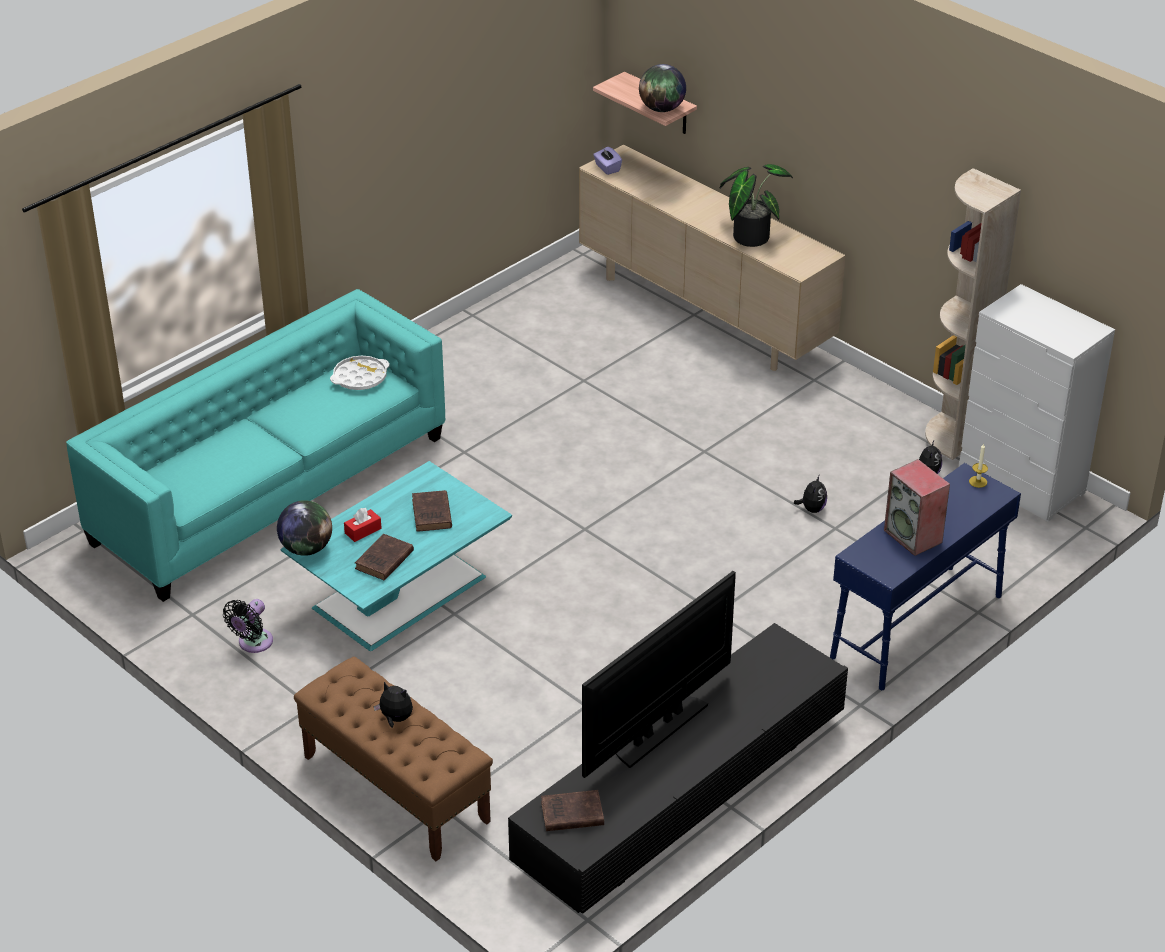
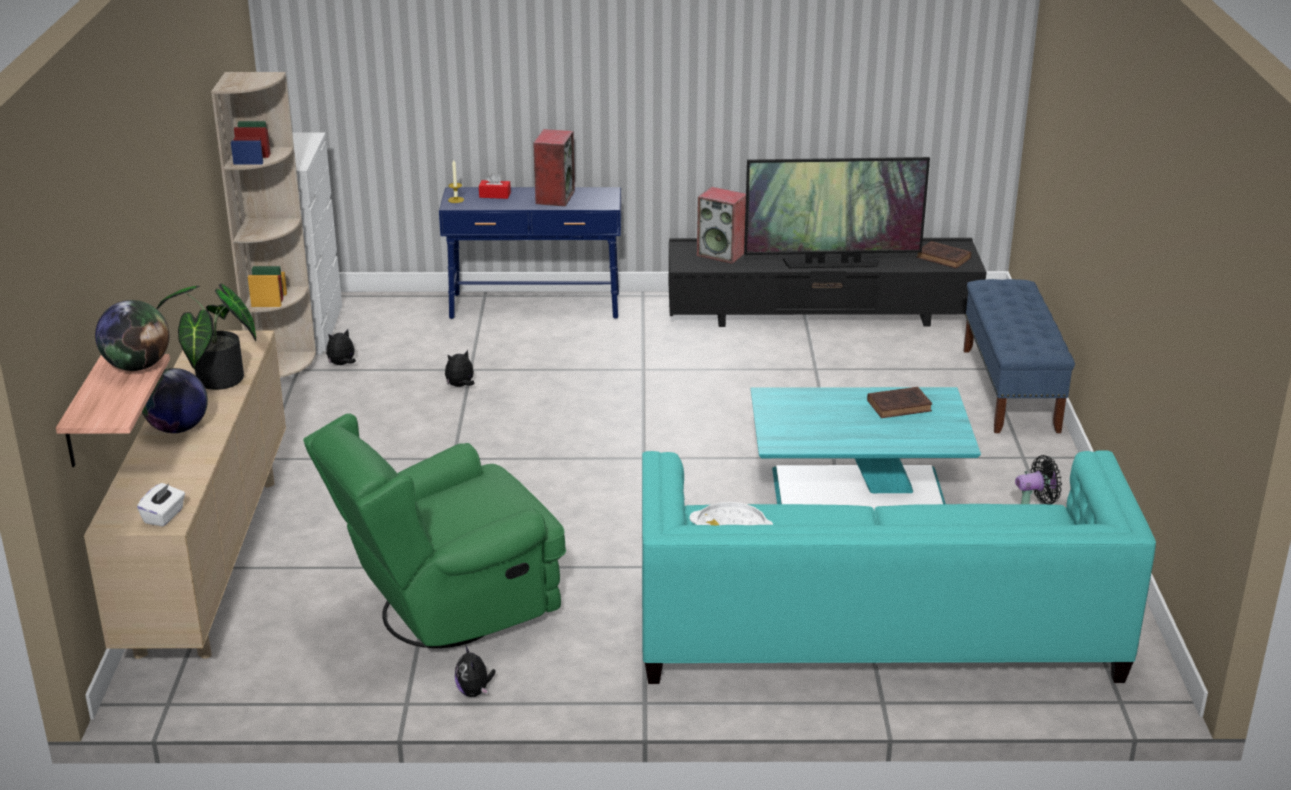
camera: 135 degrees left, 10 degrees down
globe [277,500,332,556] -> globe moved to [142,368,208,433]
brown bench [294,657,493,861] -> blue bench [963,279,1075,433]
red tissue box [344,508,381,542] -> red tissue box moved to [479,172,511,199]
plush toy [373,682,413,728] -> plush toy moved to [455,645,496,697]
brown book [412,490,452,532] -> none
purple tissue box [593,147,622,175] -> white tissue box [137,483,185,527]
none -> green armchair [303,414,566,648]
none -> speaker [697,187,746,264]

